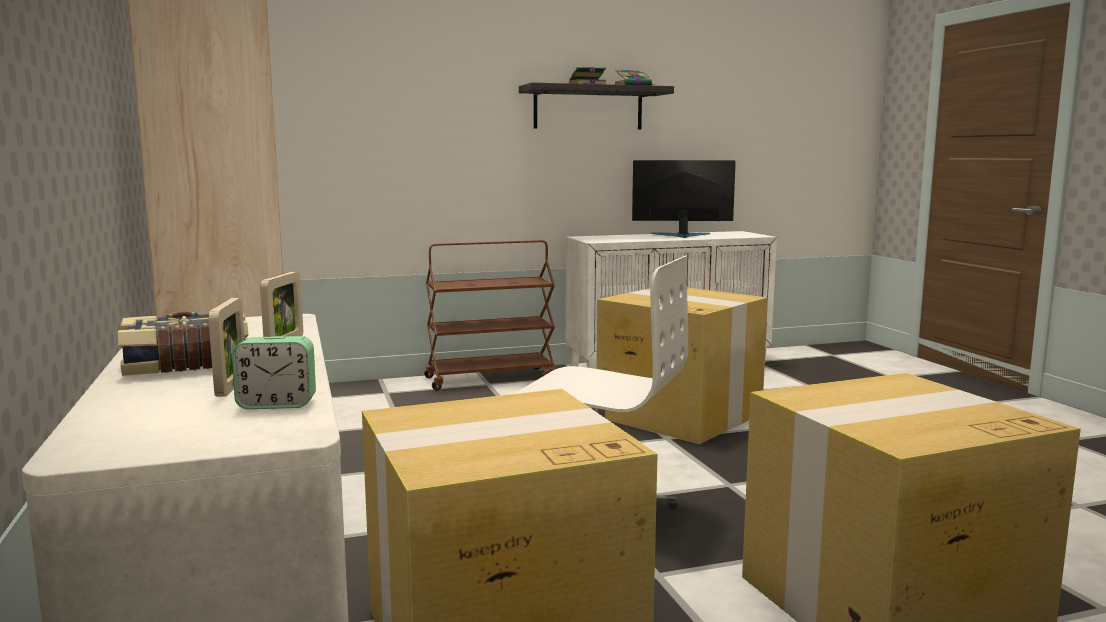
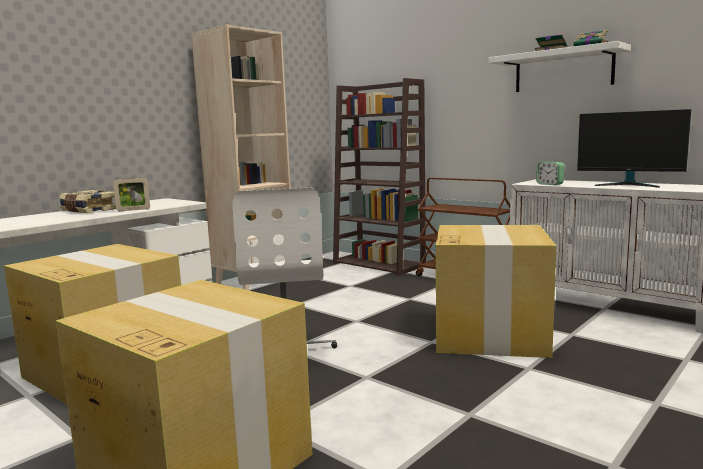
camera: 60 degrees right, 0 degrees up
picture frame [209,298,245,397] -> none
alarm clock [232,336,316,409] -> alarm clock moved to [536,161,565,185]
black shelf [519,82,674,130] -> white shelf [489,41,631,92]
monitor [632,160,736,238] -> monitor turned 150 degrees clockwise [577,109,691,188]
none -> brown bookcase [333,78,426,276]

